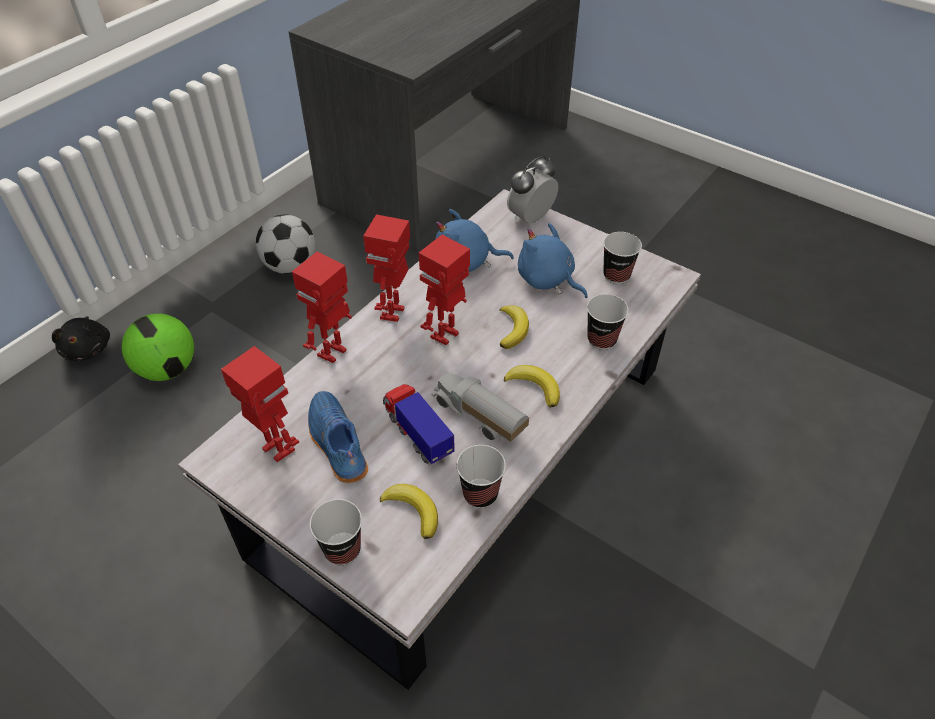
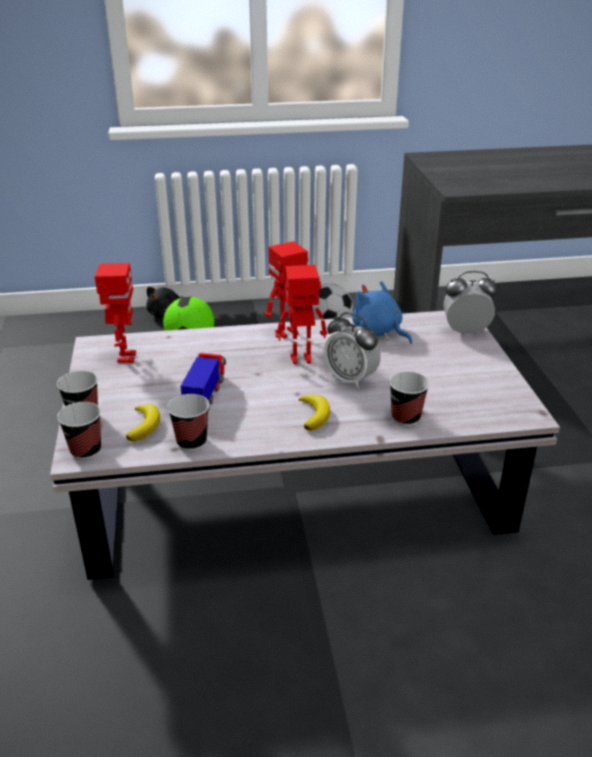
camera: 45 degrees right, 15 degrees down
toy robot [292,252,352,363] -> none
blue shoe [308,391,368,483] -> none
toy truck [431,373,529,442] -> none
banana [500,305,529,349] -> alarm clock [324,312,381,389]
blue plush toy [518,223,588,298] -> none
cup [603,232,642,284] -> cup moved to [57,402,101,460]

